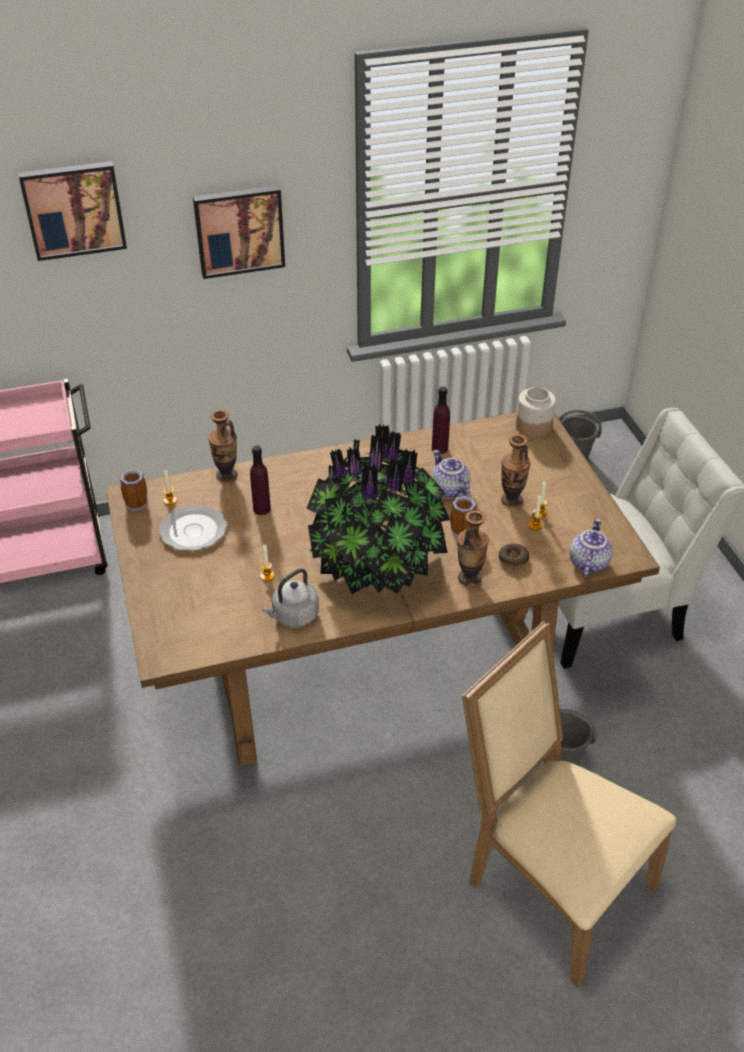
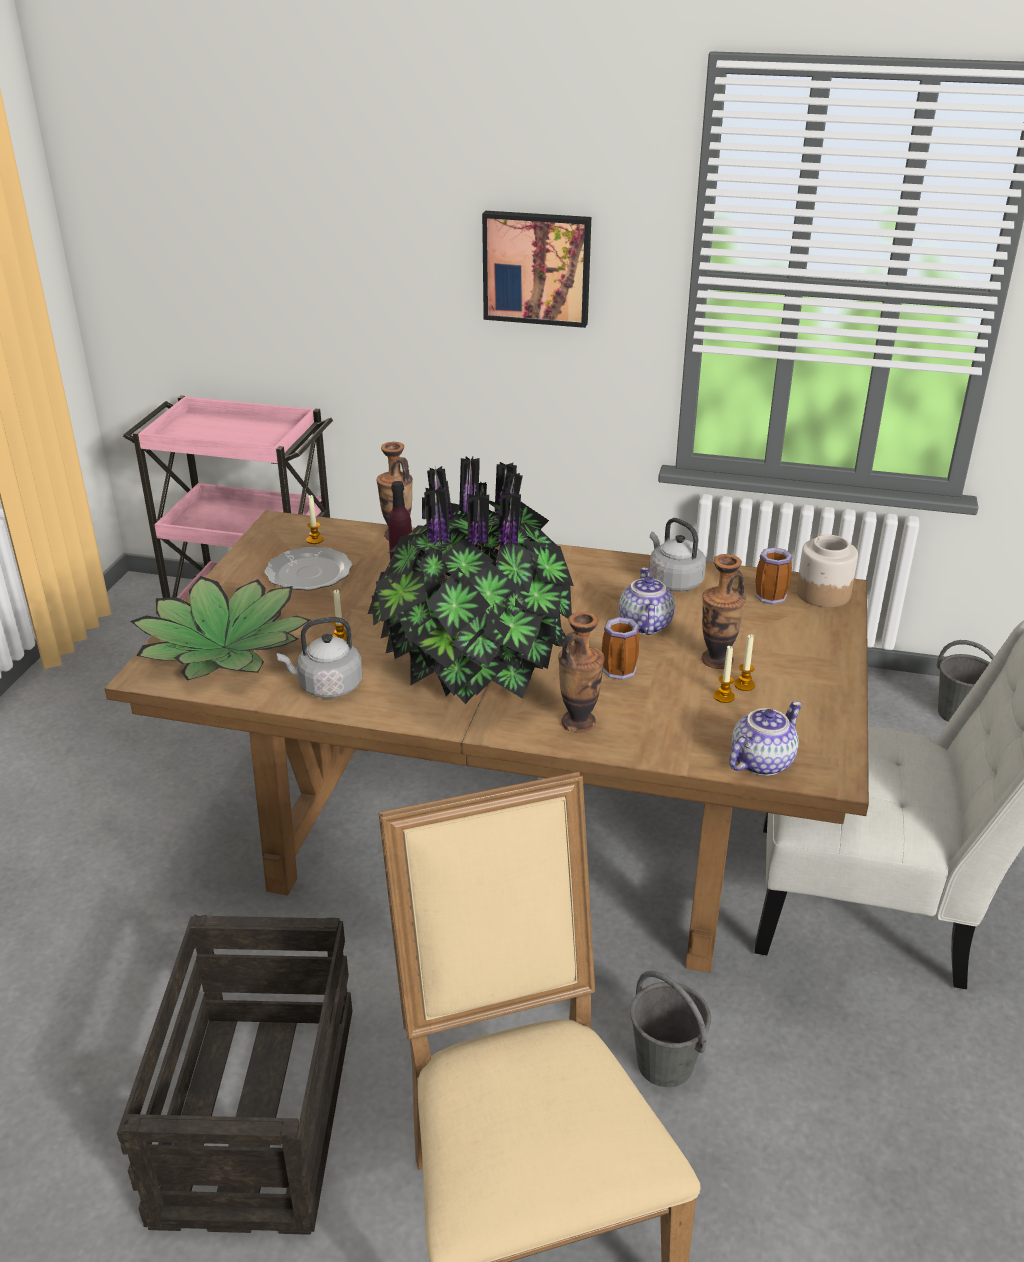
camera: 30 degrees right, 10 degrees down
picture [18,161,127,261] -> none
mug [120,470,148,511] -> mug moved to [755,547,792,605]
purple bottle [432,386,450,454] -> grey kettle [649,518,706,592]
donut [499,543,529,568] -> none
none -> crate [117,915,352,1235]
none -> potted plant [130,576,311,680]

